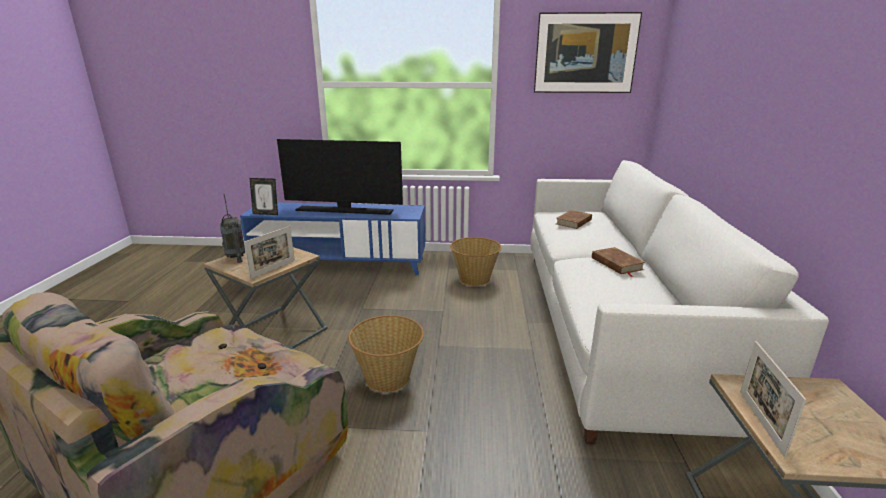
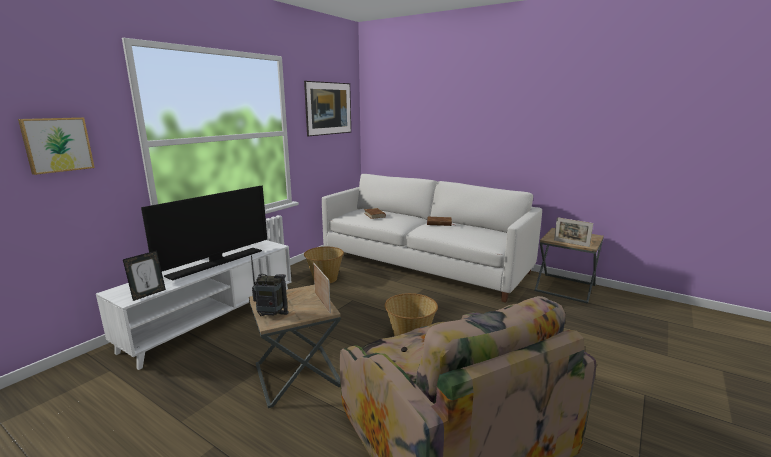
camera: 60 degrees left, 5 degrees down
blue tv stand [240,203,425,275] -> white tv stand [96,240,291,370]
none -> picture [18,117,95,175]

